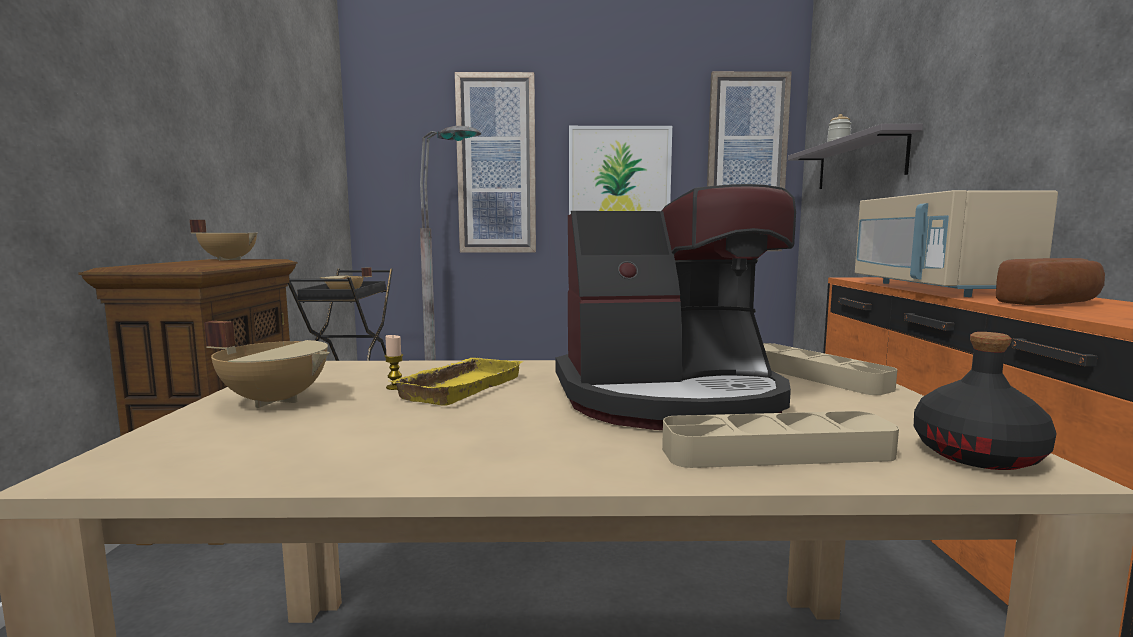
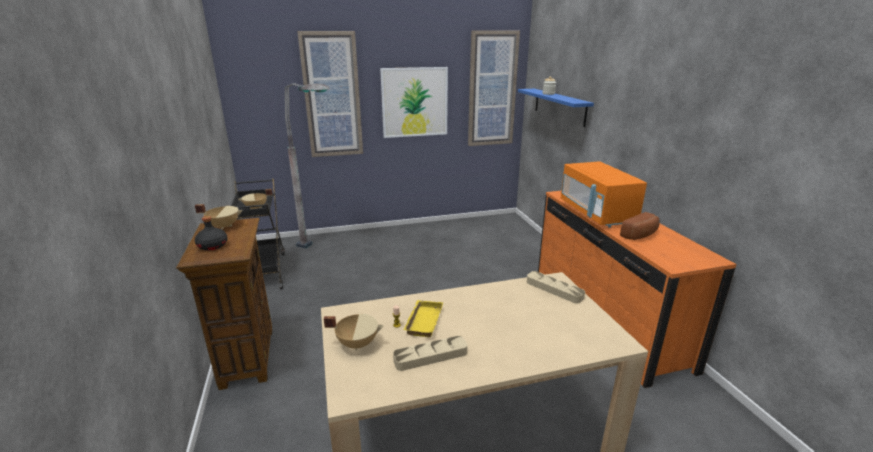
camera: 15 degrees left, 15 degrees up
coffee machine [556,184,796,430] -> none
beige tray [662,411,899,468] -> beige tray moved to [393,336,467,371]
grey shelf [788,124,923,189] -> blue shelf [518,89,594,127]
beige microwave [855,190,1058,297] -> orange microwave [561,161,647,228]
black bottle [914,332,1057,470] -> black bottle moved to [195,216,227,250]

